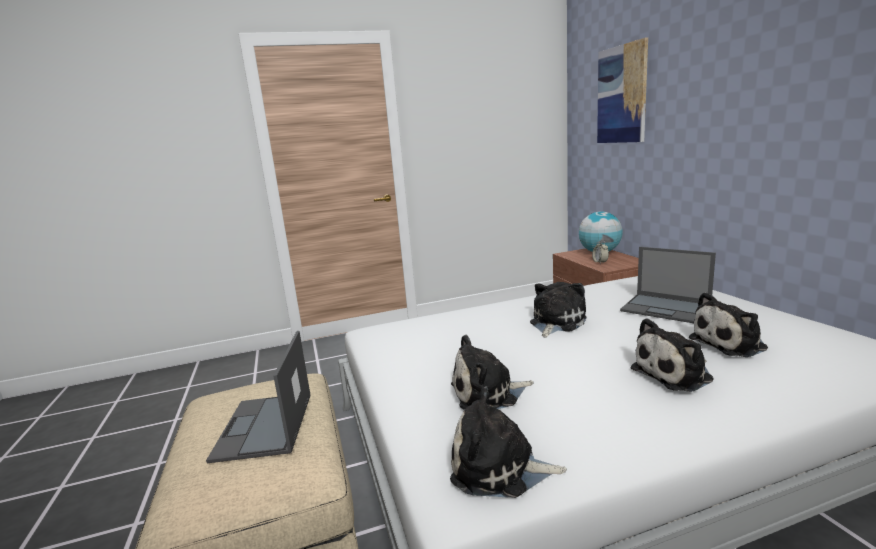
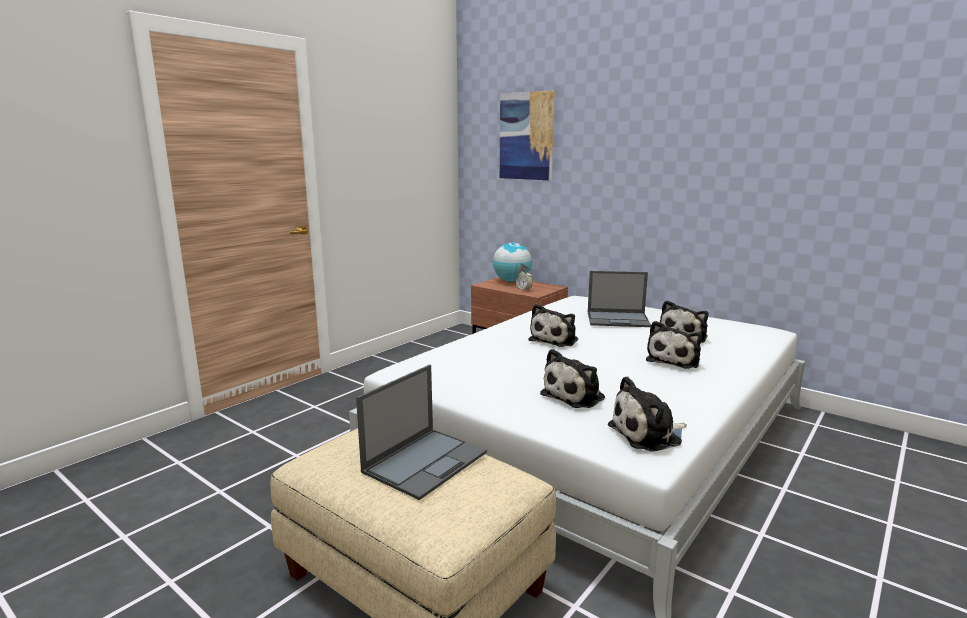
camera: 35 degrees left, 0 degrees up
laptop [206,331,310,463] -> laptop turned 105 degrees counterclockwise [356,365,487,500]
plush toy [530,282,587,338] -> plush toy turned 150 degrees counterclockwise [528,304,578,347]

